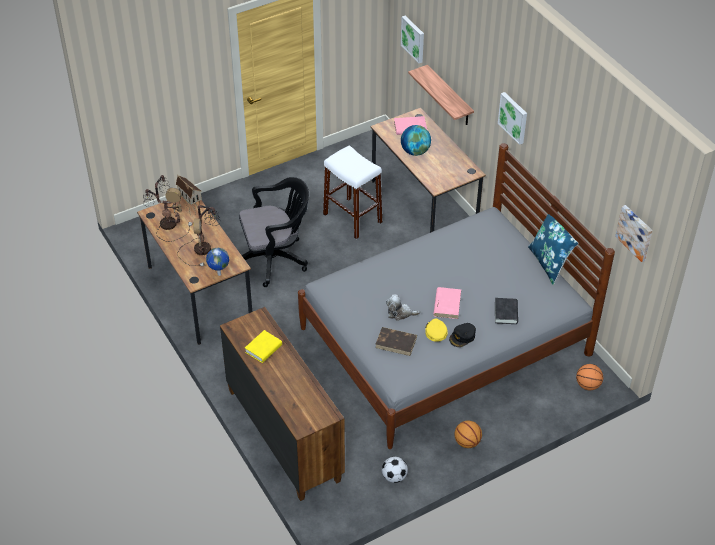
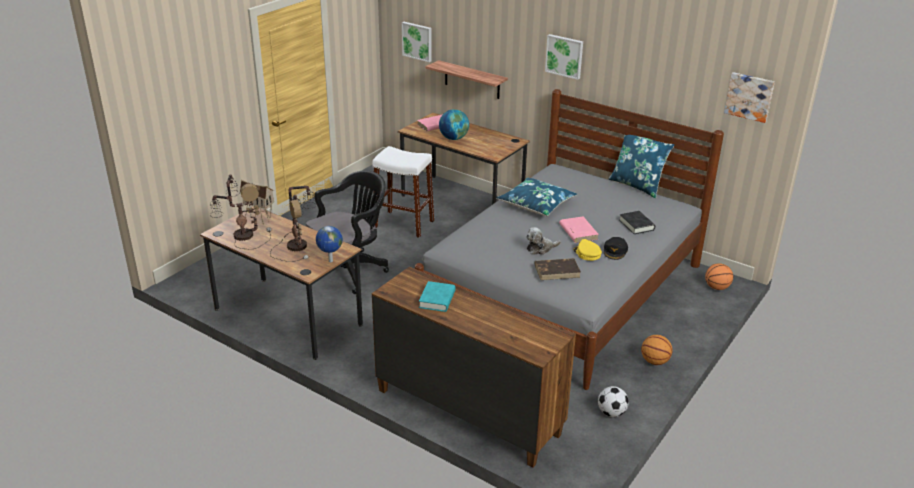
camera: 25 degrees left, 15 degrees down
yellow book [245,330,282,363] -> turquoise book [419,281,455,312]
none -> blue pillow [496,178,577,216]

